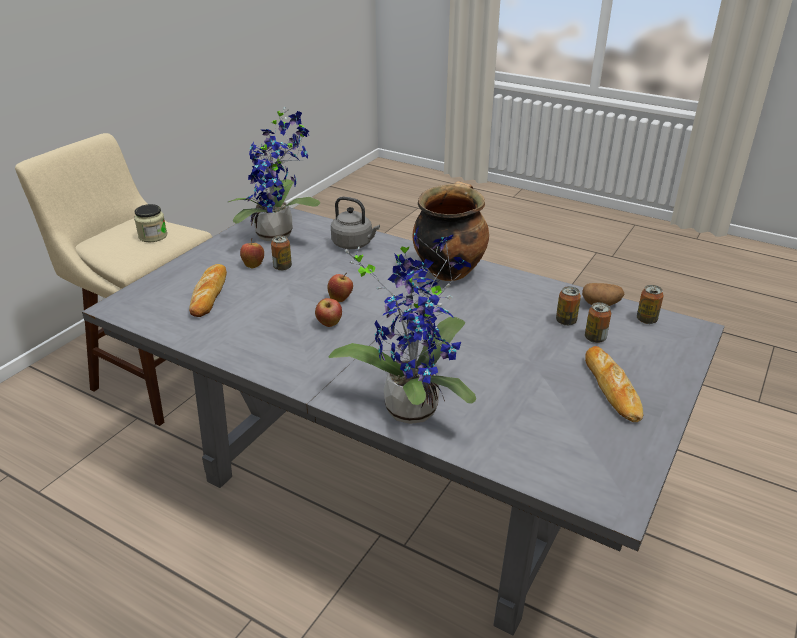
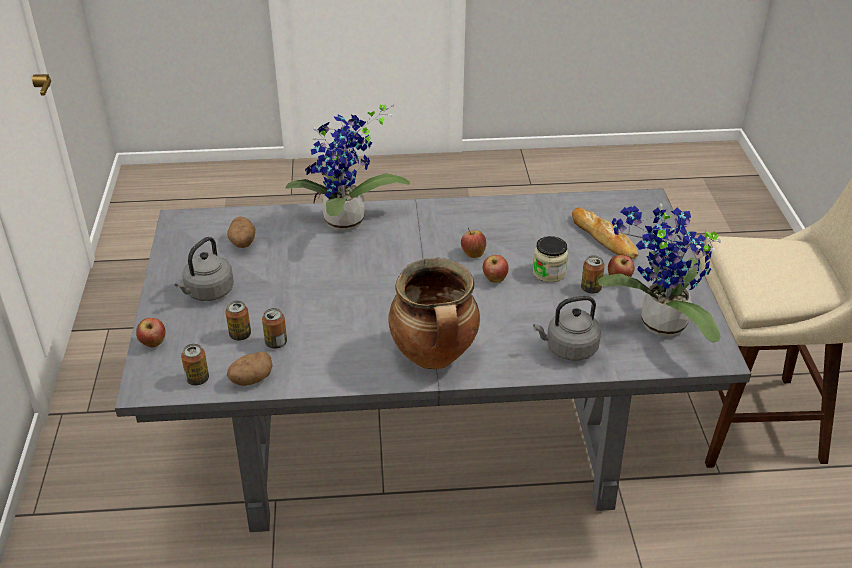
camera: 145 degrees right, 5 degrees up
jar [134,204,167,242] -> jar moved to [533,236,568,283]
bread [585,346,643,422] -> grey kettle [175,237,234,301]
none -> apple [136,318,166,347]
none -> potato [227,217,255,248]

